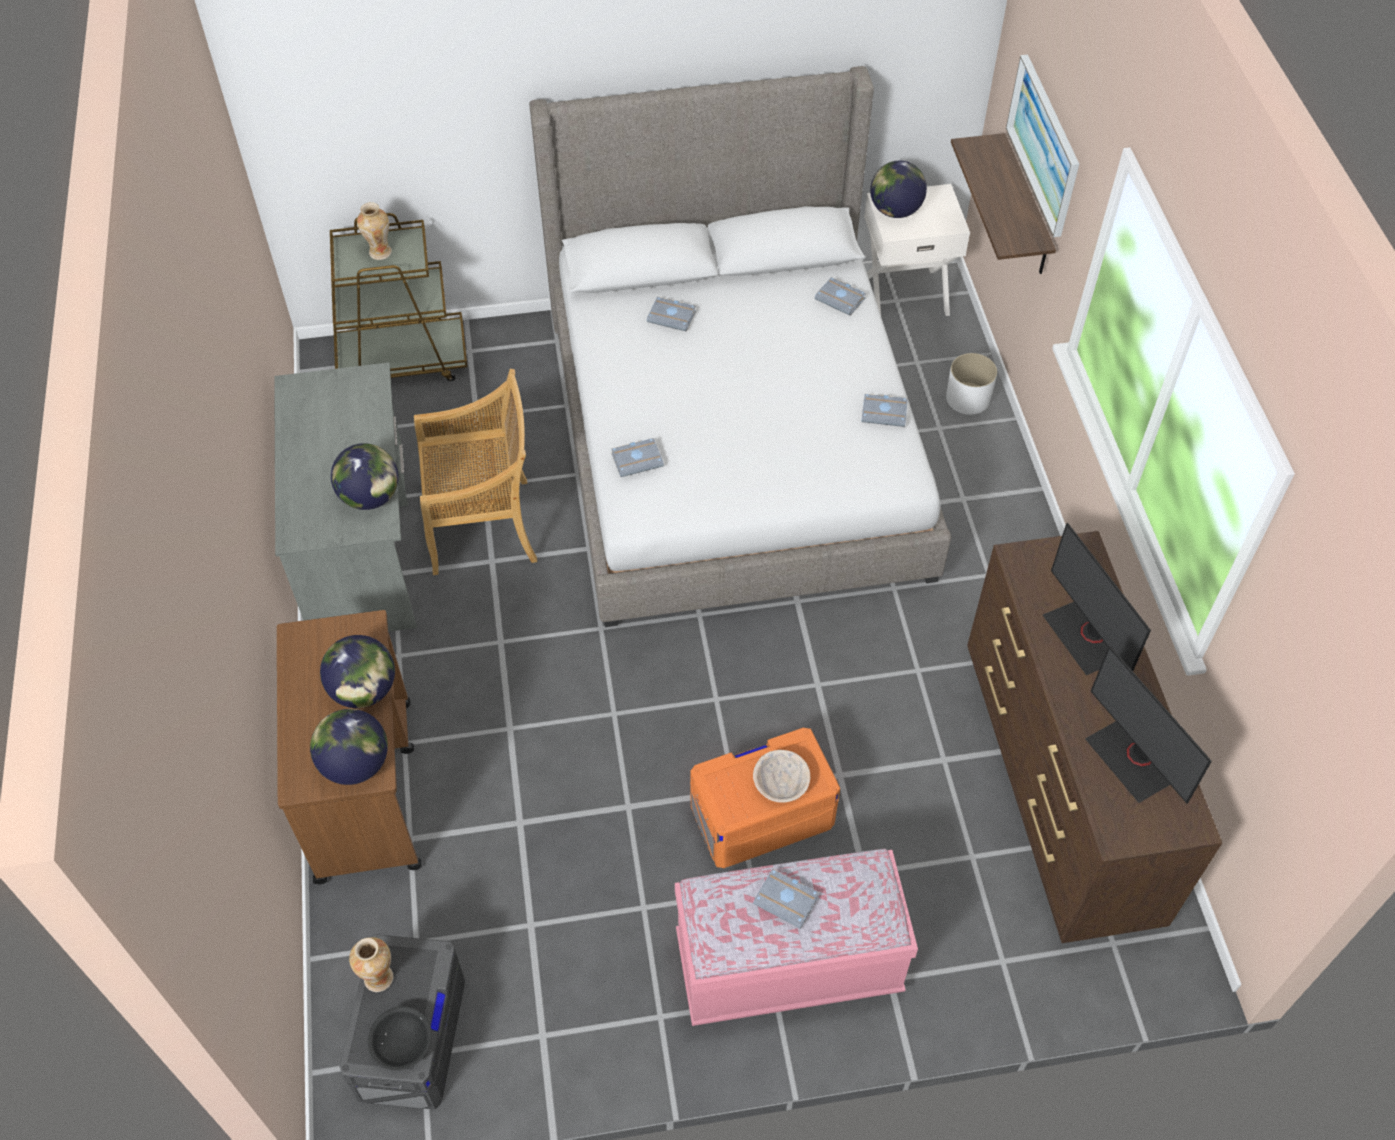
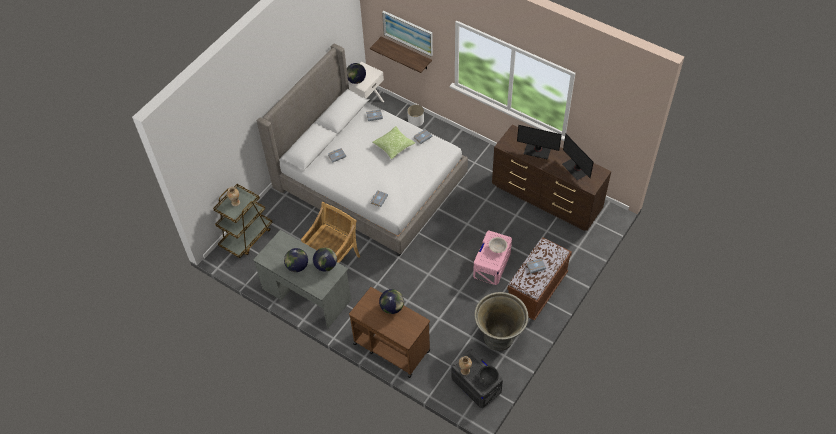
camera: 45 degrees left, 0 degrees up
globe [310,709,388,785] -> globe moved to [284,248,308,272]
pink bench [675,849,918,1026] -> brown bench [507,237,572,321]
orange storage box [690,728,840,868] -> pink storage box [473,231,512,285]
monitor [1085,646,1212,804] -> monitor turned 45 degrees clockwise [562,134,594,180]
none -> pillow [373,126,415,160]
none -> grey planter [474,292,528,351]

